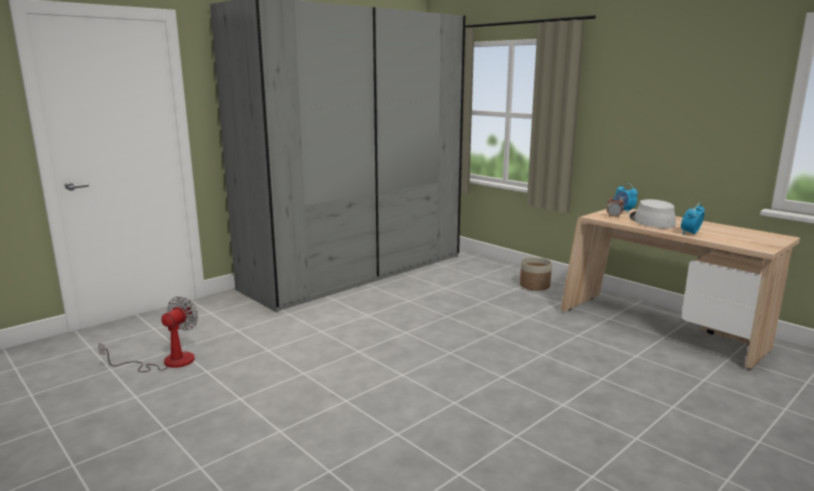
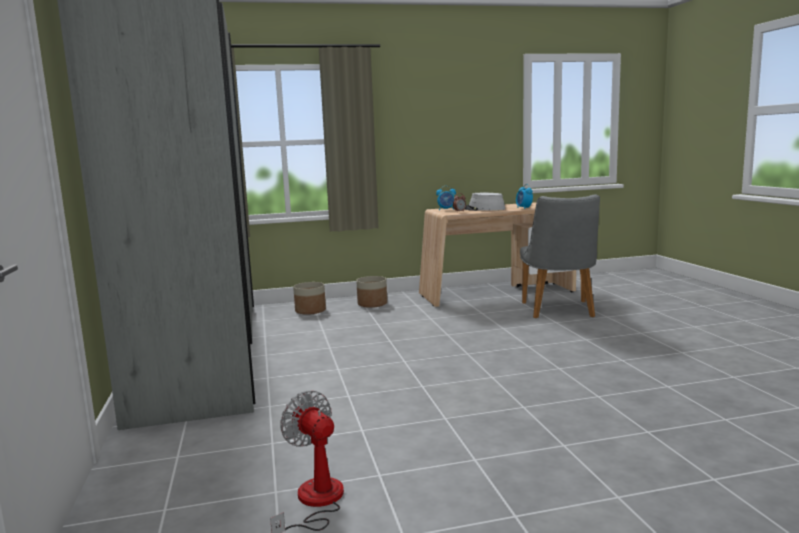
camera: 60 degrees left, 5 degrees down
none -> planter [293,282,326,315]
none -> grey chair [520,194,600,318]

